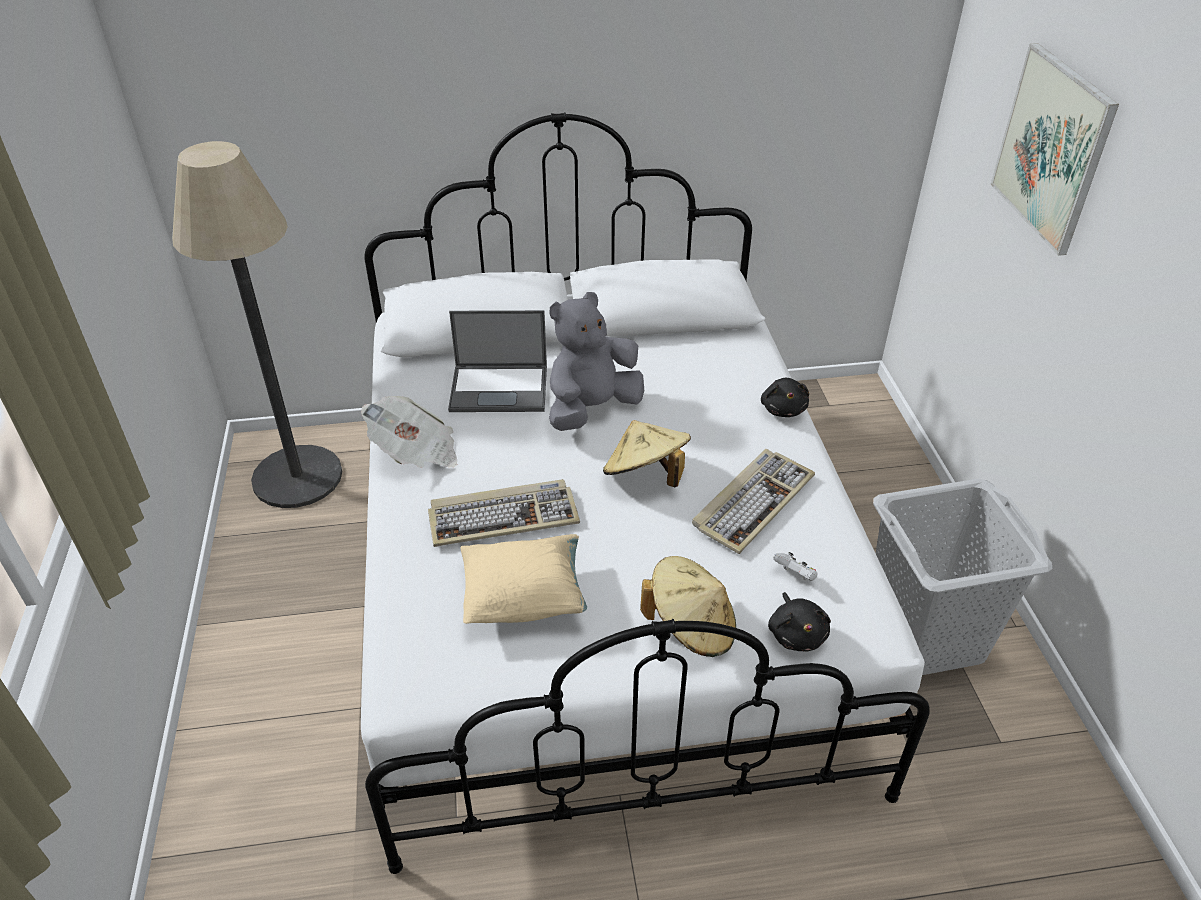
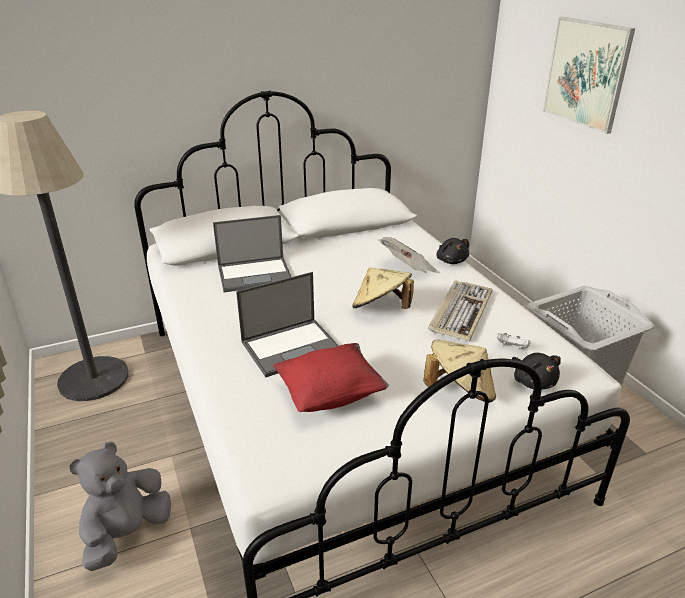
camera: 15 degrees left, 10 degrees down
newspaper [361,396,457,468] -> newspaper moved to [378,237,440,273]
keyboard [428,479,580,547] -> laptop [236,272,339,377]
beige pillow [460,534,587,624] -> red pillow [273,343,389,412]
grey plush toy [549,292,644,431] -> grey plush toy moved to [70,442,171,571]

